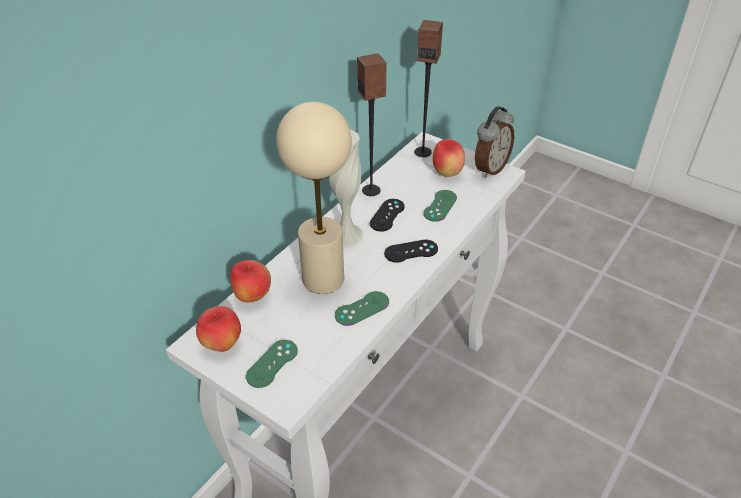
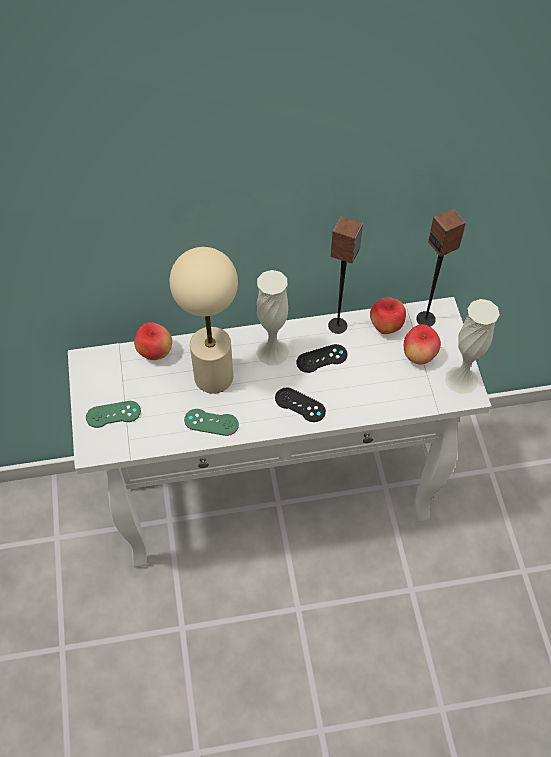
camera: 45 degrees right, 15 degrees up
apple [196,306,241,352] -> apple moved to [370,297,406,334]
green game controller [424,190,457,222] -> none
alarm clock [475,106,514,178] -> white vase [445,299,500,394]

